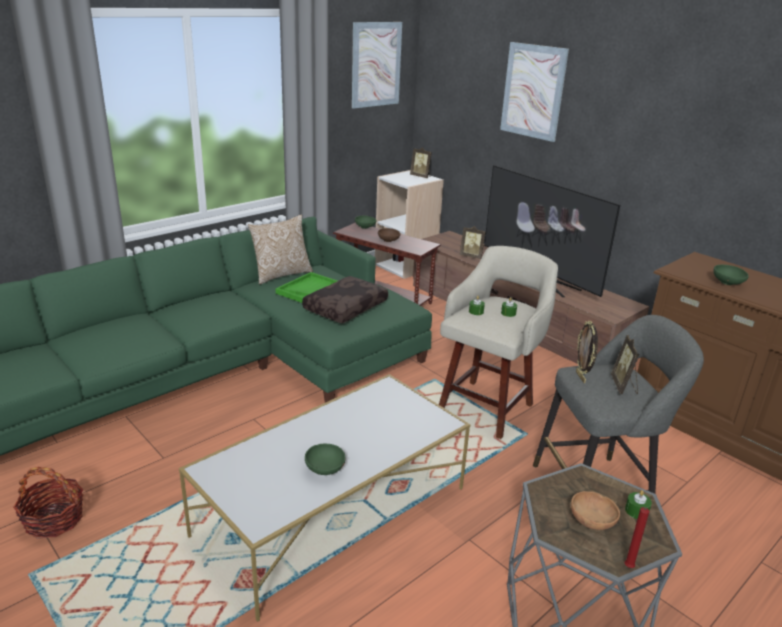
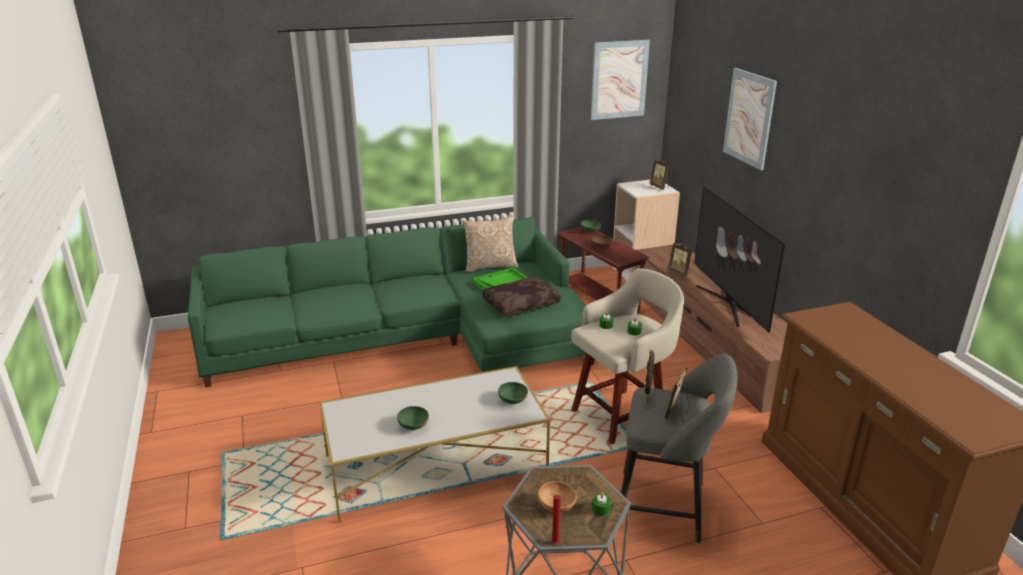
camera: 25 degrees right, 0 degrees up
basket [13,467,84,539] -> none
green bowl [713,265,749,285] -> green bowl moved to [498,382,528,404]

